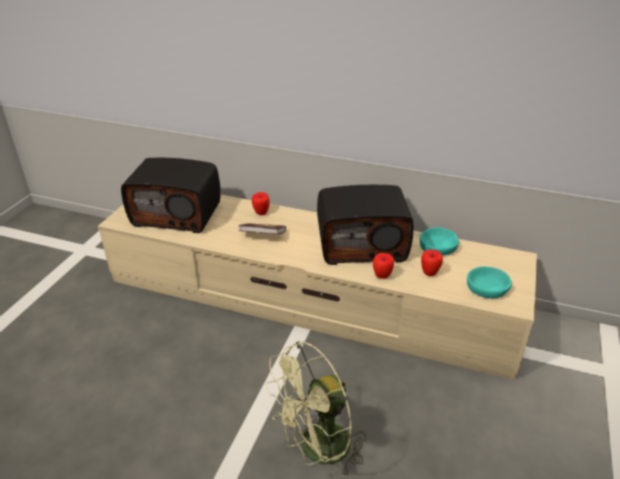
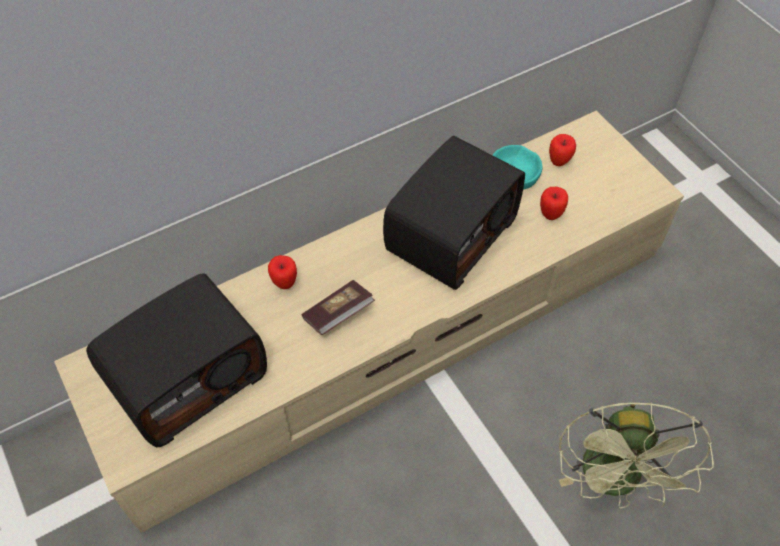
camera: 50 degrees left, 20 degrees up
apple [373,253,394,279] -> apple moved to [549,134,576,166]
turquoise bowl [467,266,512,298] -> none

